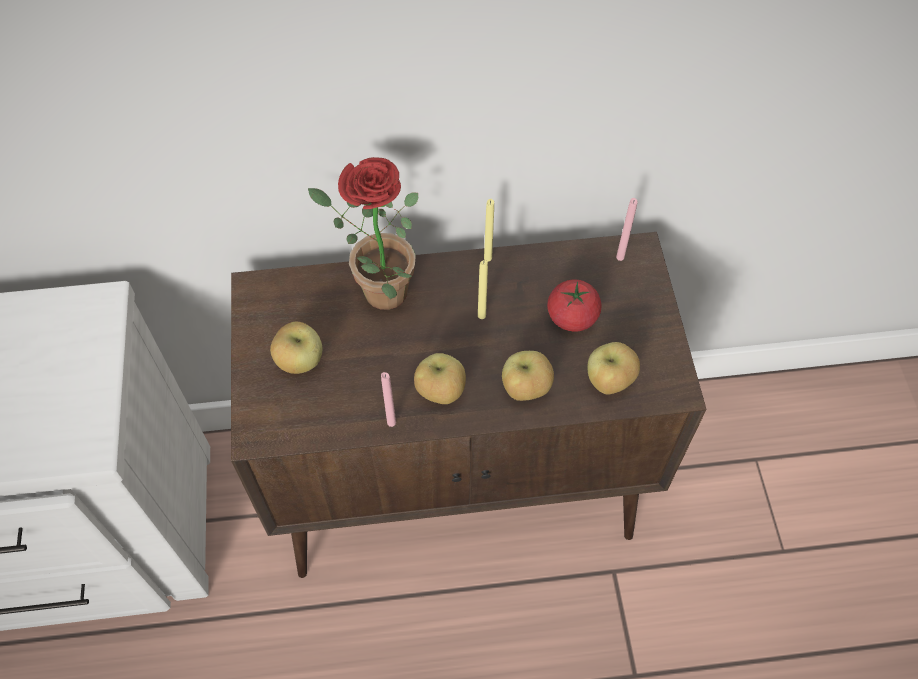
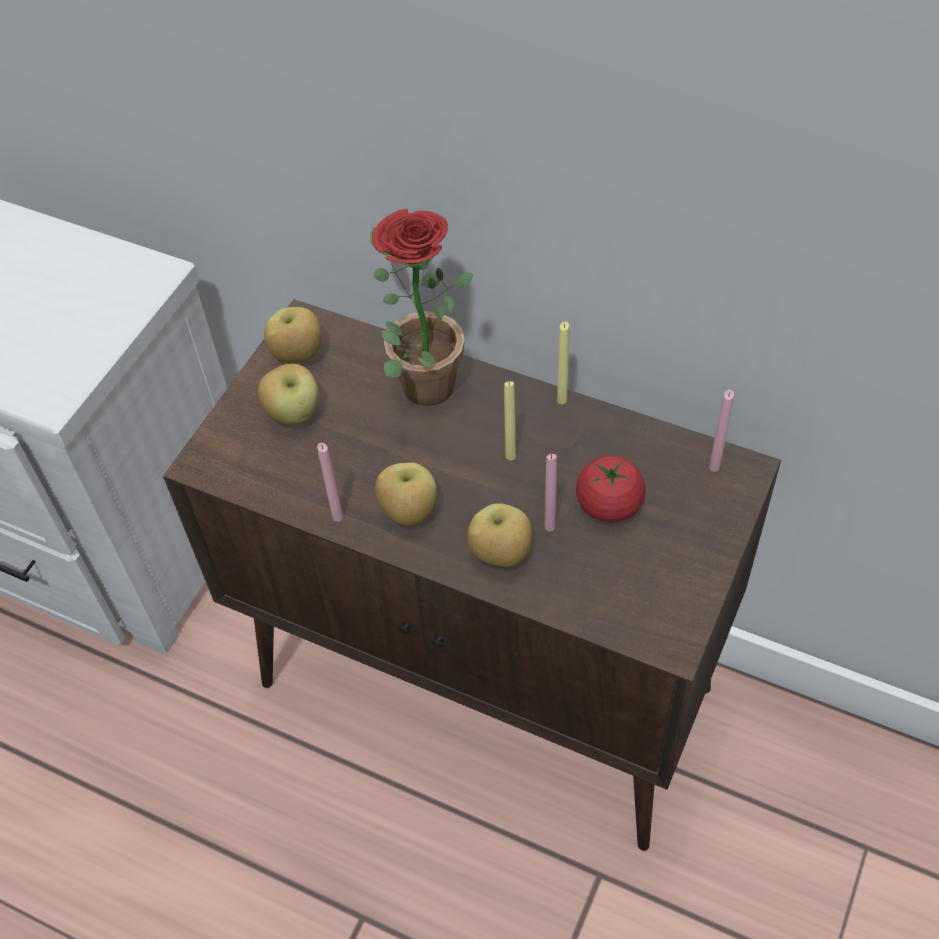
camera: 35 degrees right, 5 degrees down
apple [588,342,640,395] -> apple moved to [264,307,322,363]
none -> pink candle [545,454,557,531]

